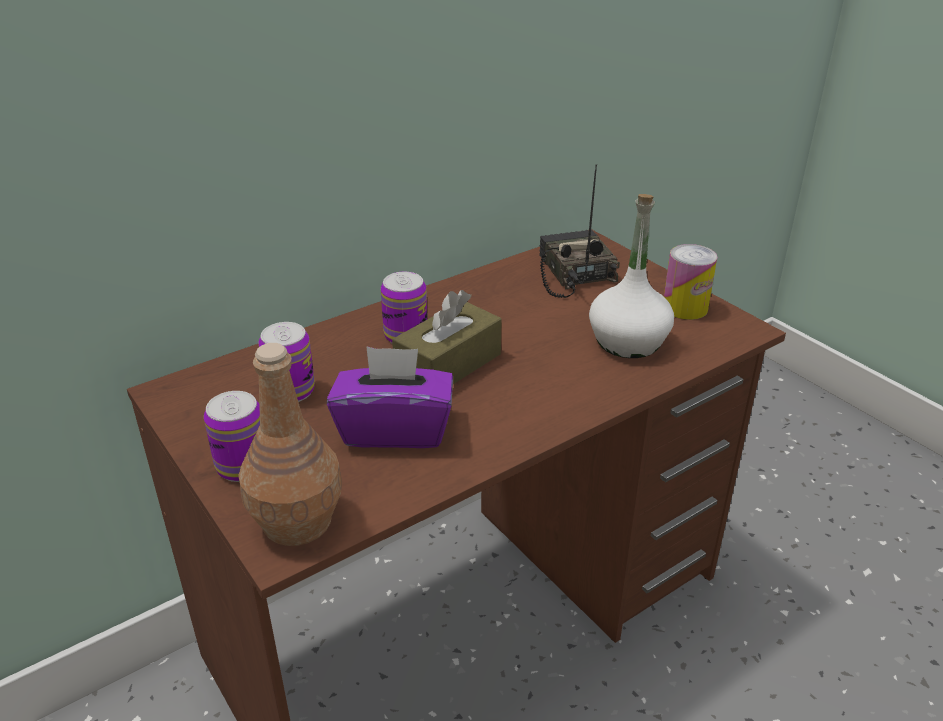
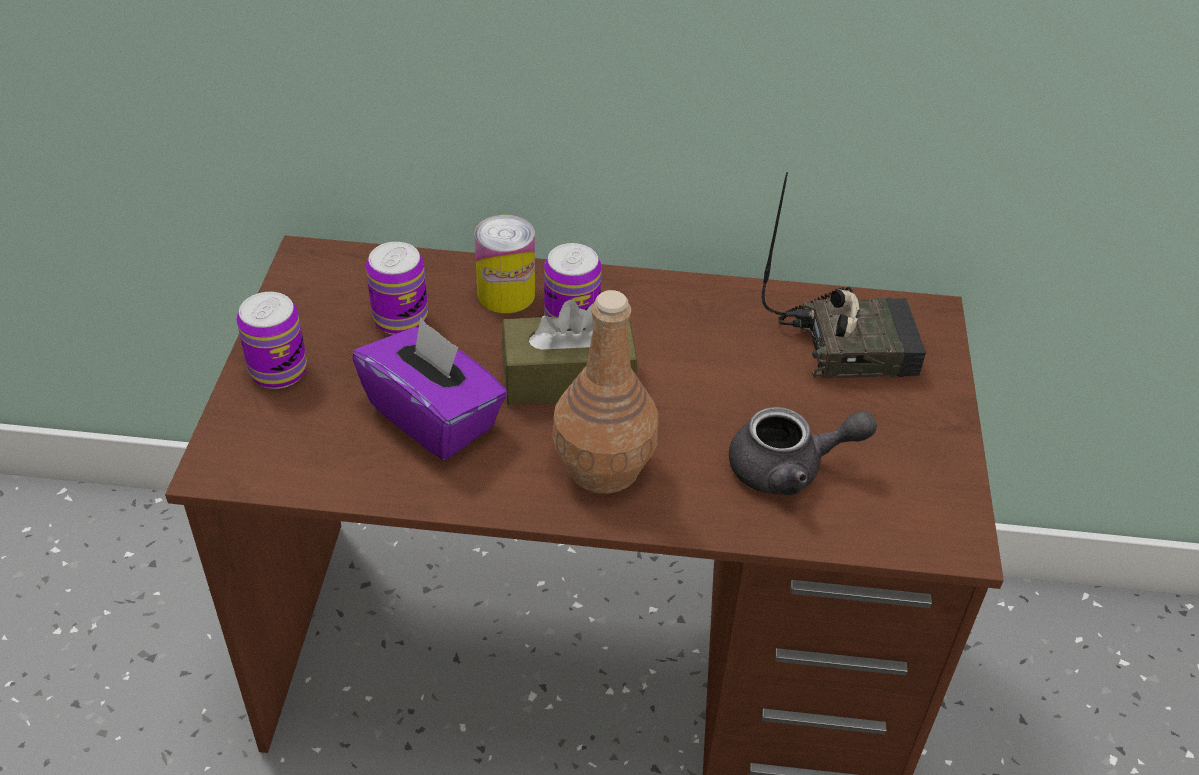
camera: 40 degrees right, 10 degrees up
brown bottle [238,343,342,546] -> brown bottle moved to [552,290,658,494]
radio [539,164,620,298] -> radio turned 60 degrees clockwise [762,172,926,378]
white bottle [589,194,674,358] -> grey teapot [729,407,877,495]
can [664,244,717,320] -> can moved to [475,215,535,313]

